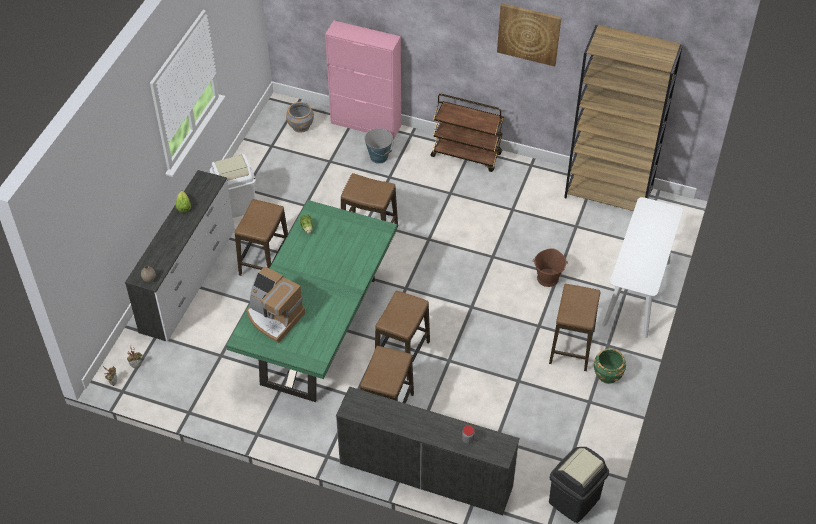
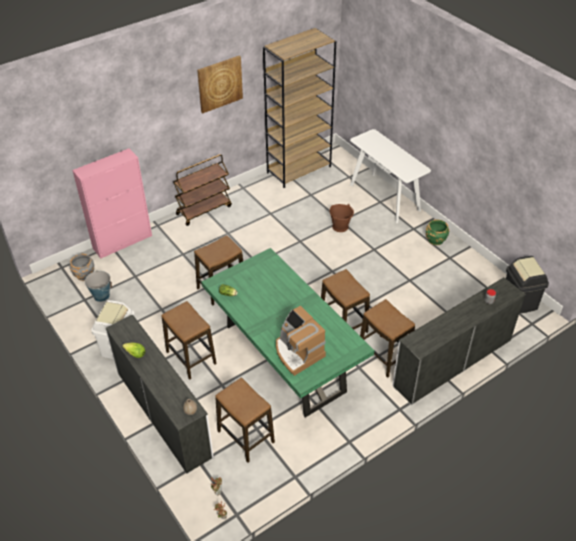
camera: 55 degrees left, 5 degrees down
coffee machine [246,266,305,343] -> coffee machine turned 75 degrees clockwise [276,306,326,376]
bucket [364,128,393,164] -> bucket moved to [85,270,112,302]
stool [549,284,600,371] -> stool moved to [215,378,275,463]

